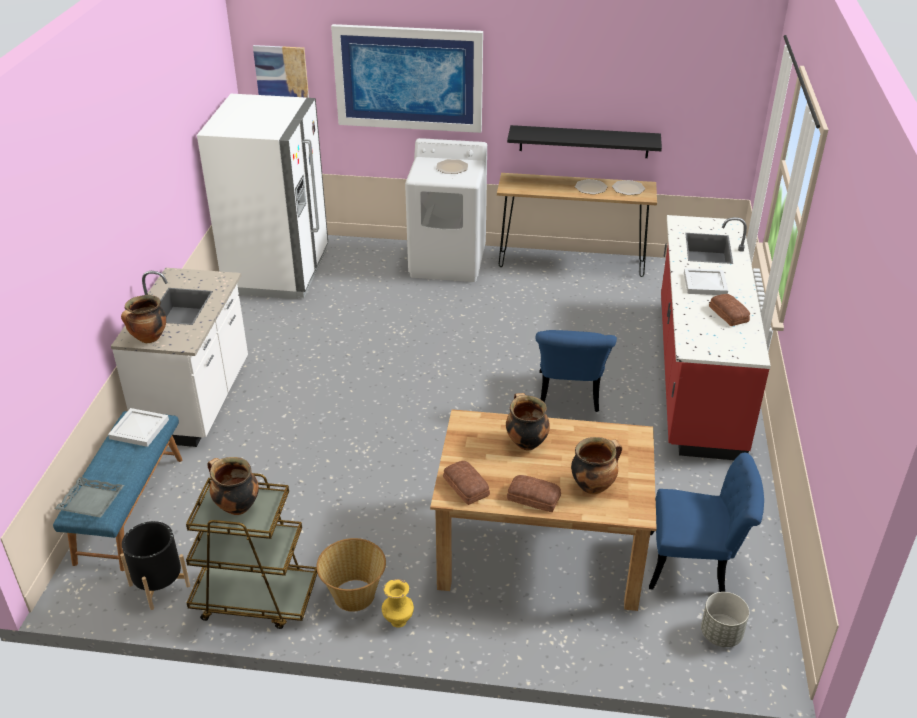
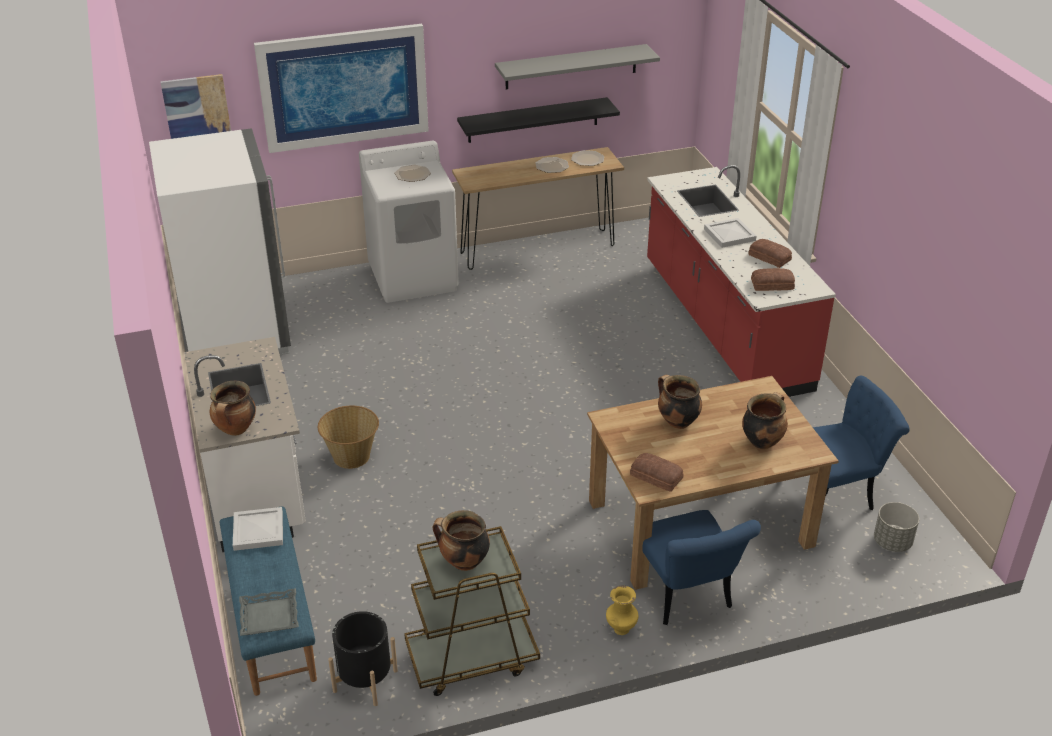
camera: 25 degrees left, 0 degrees up
basket [316,538,386,612] -> basket moved to [318,406,379,469]
bread [507,475,561,512] -> bread moved to [751,268,795,291]
blue chair [536,330,617,412] -> blue chair moved to [643,510,761,625]
none -> grey shelf [495,44,660,89]

